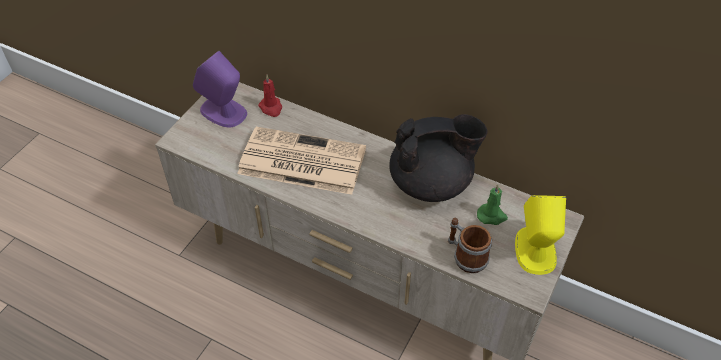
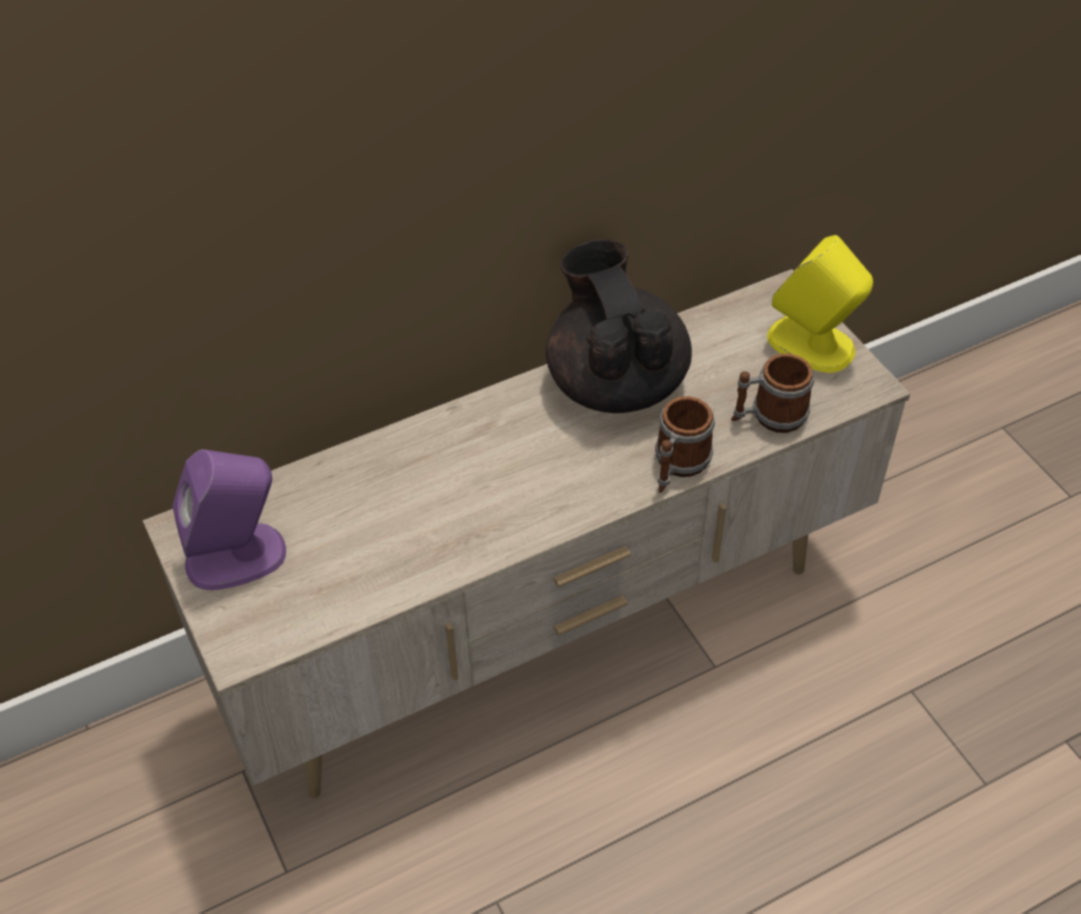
camera: 55 degrees left, 0 degrees up
newspaper [237,127,366,195] -> none
red candle [258,75,282,117] -> none
black teapot [389,114,488,202] -> black teapot turned 45 degrees counterclockwise [546,239,692,413]
green candle [477,184,508,225] -> none
none -> mug [655,396,715,493]

